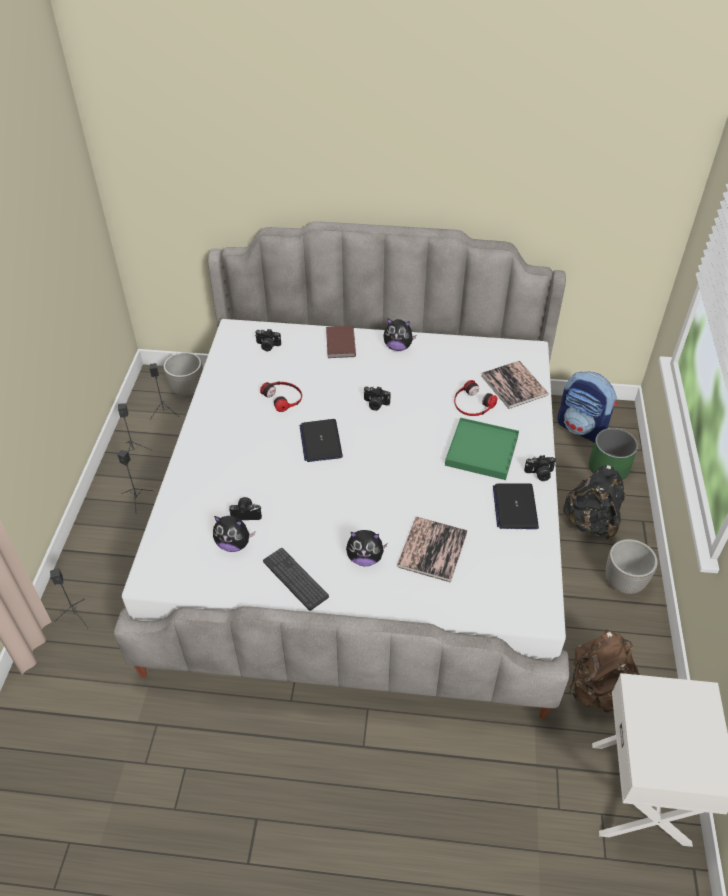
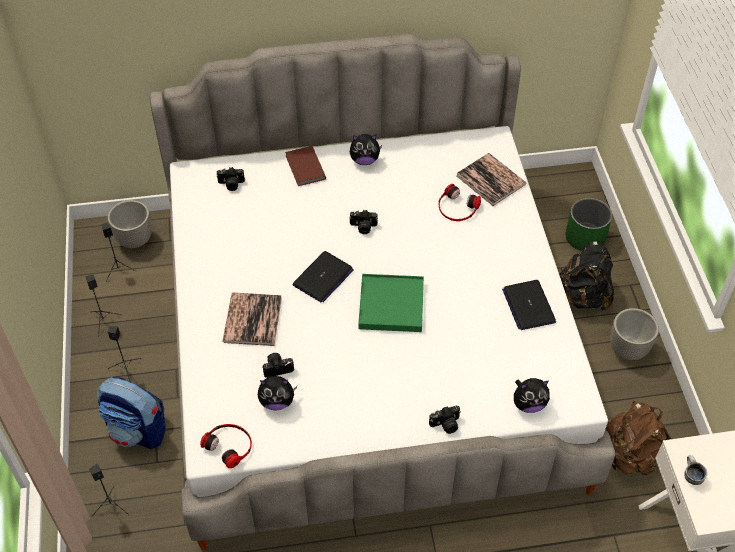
camera: 15 degrees left, 5 degrees up
headphones [260,381,302,412] -> headphones moved to [200,424,252,468]
keyboard [263,548,329,611] -> none
laptop [299,419,343,462] -> laptop turned 120 degrees counterclockwise [293,251,354,302]
plush toy [346,530,387,566] -> plush toy moved to [514,378,550,413]
book [397,517,468,583] -> book moved to [222,292,282,346]
green tray [445,418,519,480] -> green tray moved to [358,274,424,332]
camera [524,455,556,481] -> camera moved to [429,406,461,434]
backpack [557,371,617,443] -> backpack moved to [97,377,166,449]
none -> mug [684,455,708,485]

